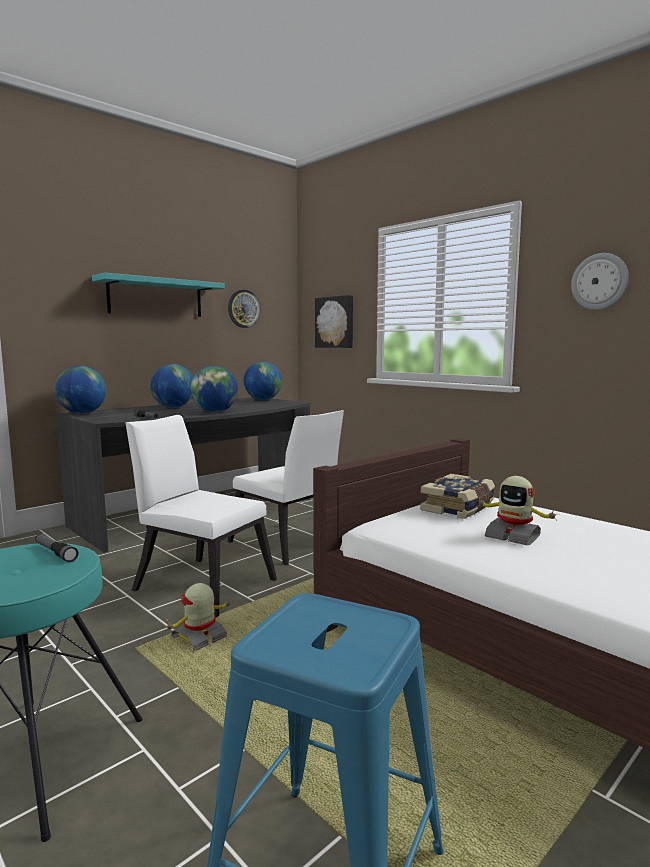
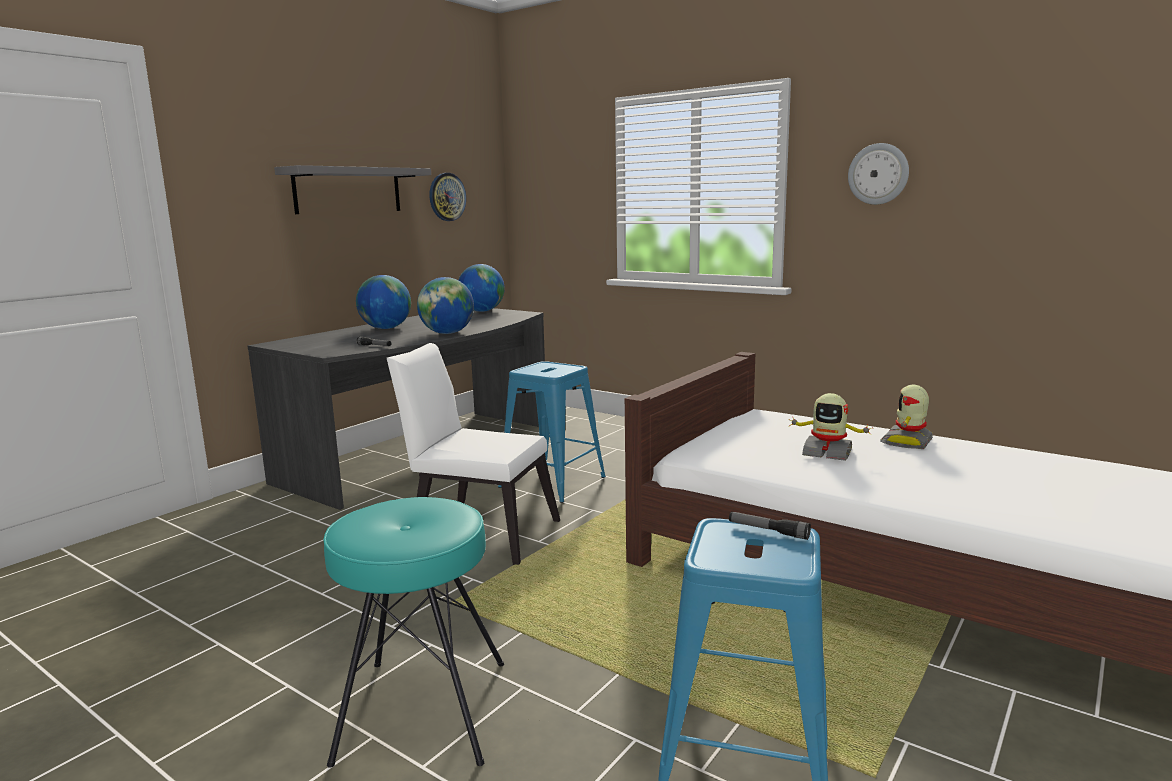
camera: 10 degrees left, 5 degrees up
flashlight [35,534,78,562] -> flashlight moved to [729,512,811,540]
globe [55,366,107,414] -> none
turquoise shelf [92,273,225,317] -> grey shelf [274,165,431,214]
toy robot [165,583,233,652] -> toy robot moved to [880,385,933,449]
white chair [227,410,344,565] -> blue stool [498,361,606,503]
picture [315,295,353,348] -> none
book [420,474,495,519] -> none

